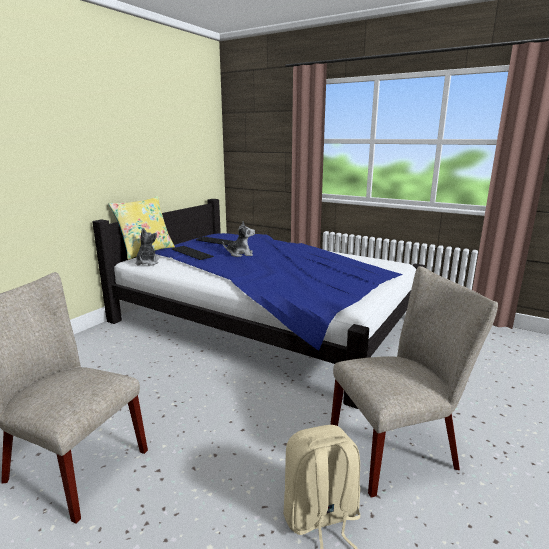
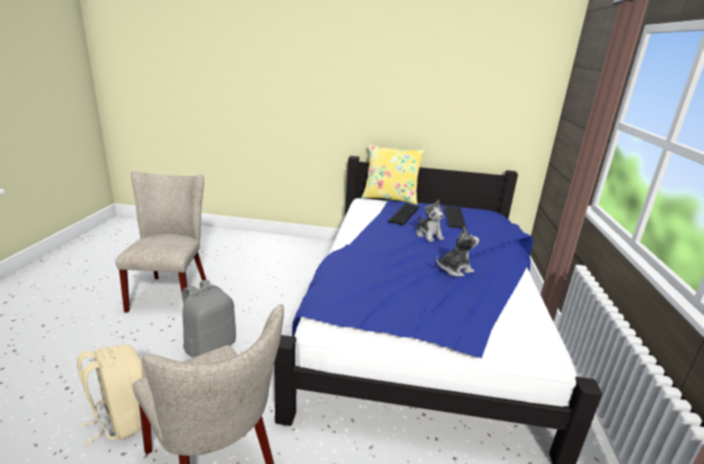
camera: 65 degrees right, 5 degrees up
plush toy [136,228,159,266] -> plush toy moved to [437,226,479,277]
none -> grey backpack [182,279,236,358]

